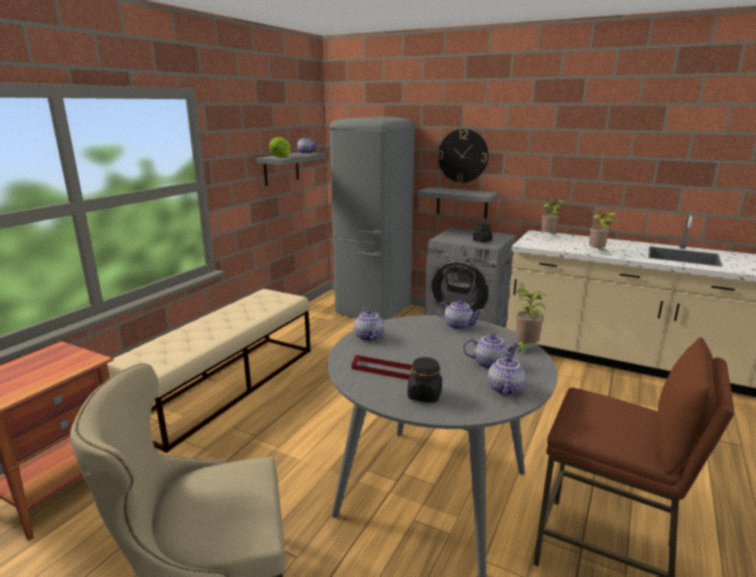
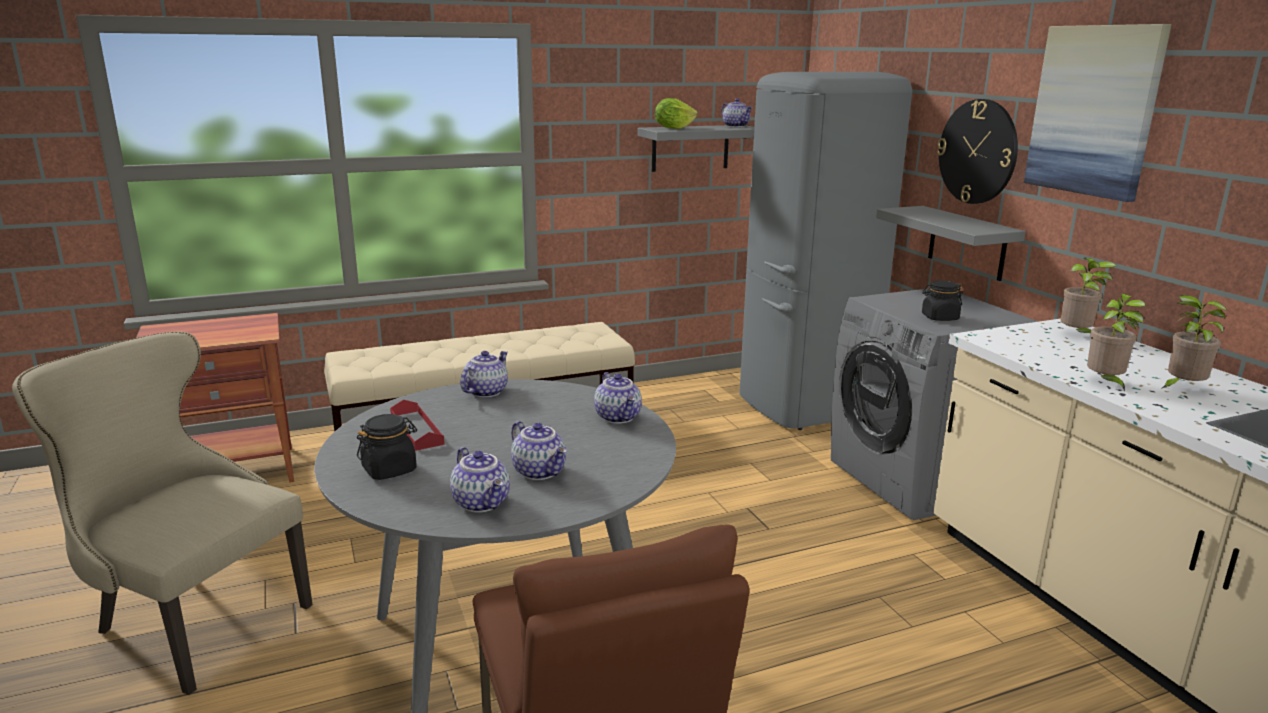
camera: 40 degrees right, 0 degrees up
teapot [488,352,526,395] -> teapot turned 90 degrees clockwise [450,447,510,513]
potted plant [516,290,546,353] -> potted plant moved to [1161,295,1227,389]
none -> picture [1024,24,1172,202]

